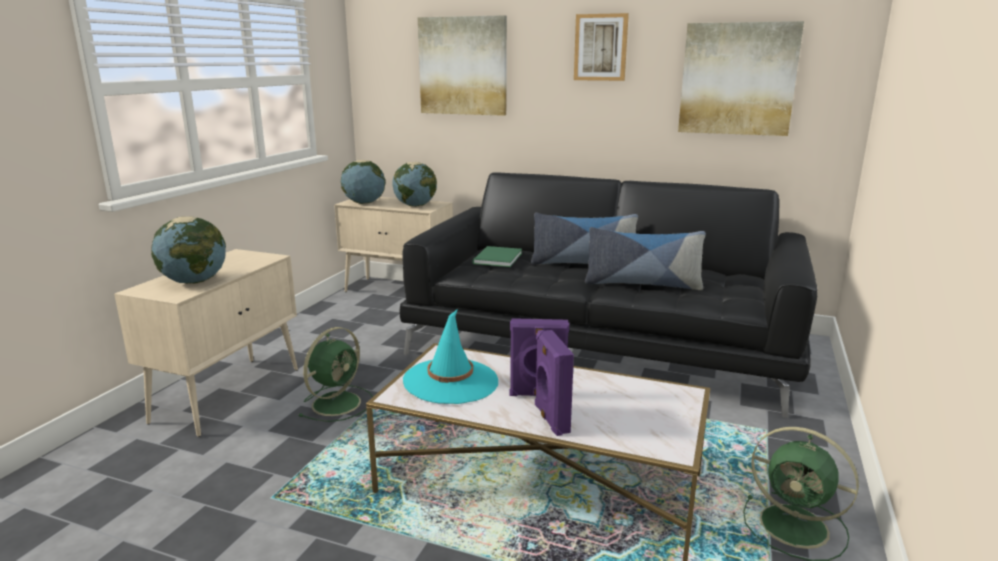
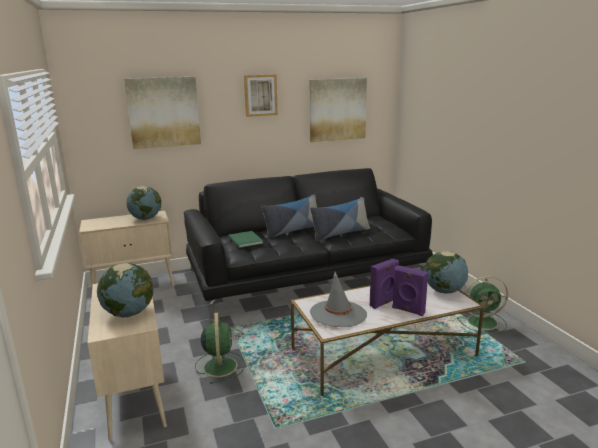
camera: 40 degrees left, 0 degrees up
globe [341,160,385,204] -> globe moved to [424,251,468,294]
turquoise hat [403,309,498,404] -> grey hat [310,272,367,327]

